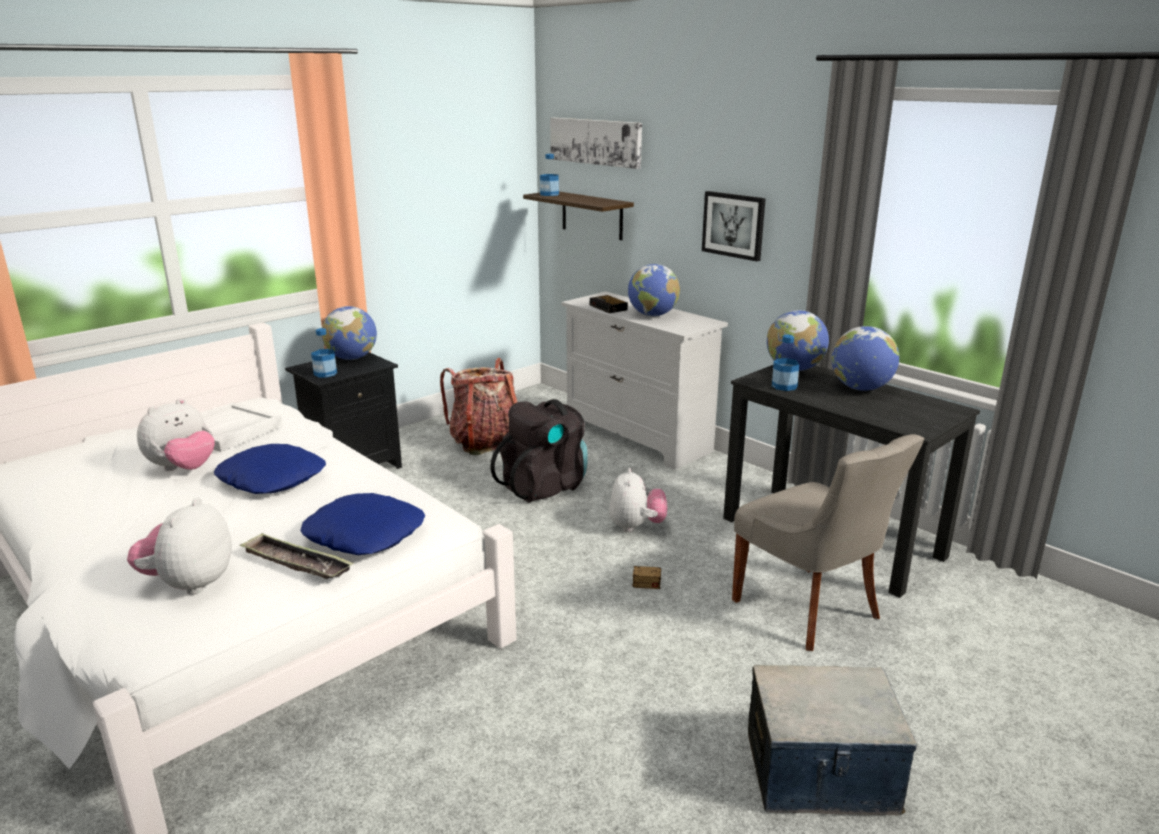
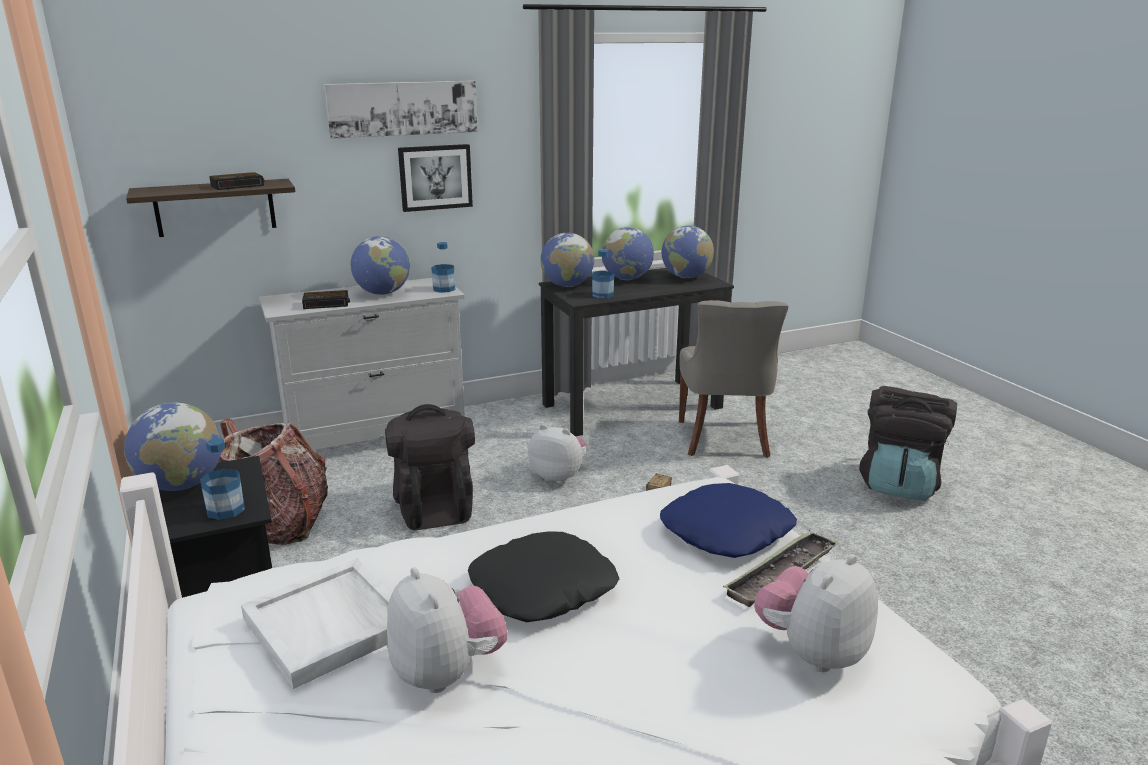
camera: 70 degrees left, 0 degrees up
plush toy [127,498,232,595] -> plush toy turned 105 degrees clockwise [754,554,878,672]
blue pillow [214,444,326,494] -> black pillow [468,531,619,622]
bottle [540,154,559,196] -> bottle moved to [431,242,456,293]
picture [550,118,642,169] -> picture moved to [324,81,478,139]
grey chair [732,434,925,651] -> grey chair turned 105 degrees clockwise [679,300,789,458]
storage box [748,665,917,815] -> black backpack [859,386,957,501]
none -> alarm clock [209,172,265,190]
none -> globe [662,226,714,278]

